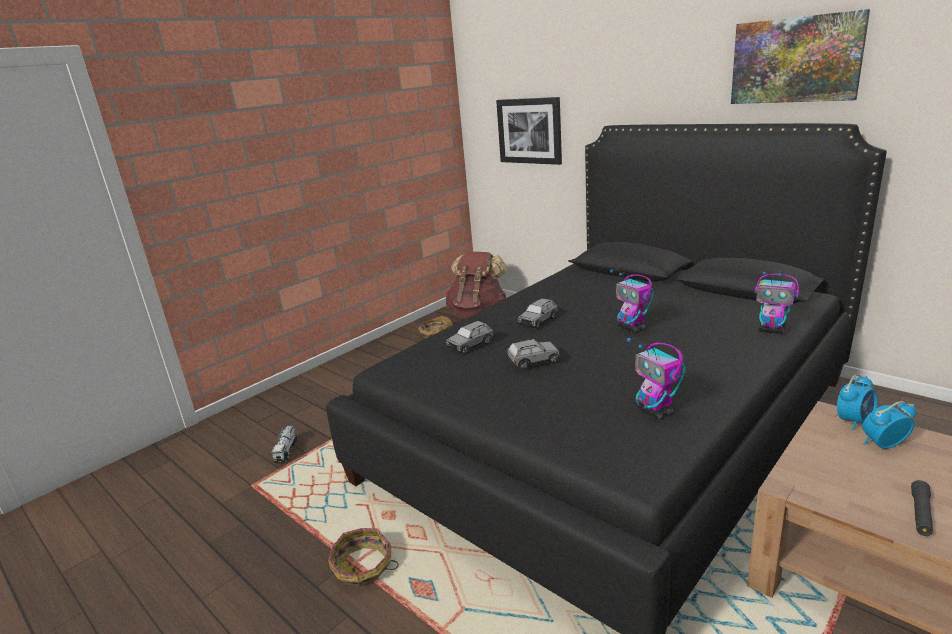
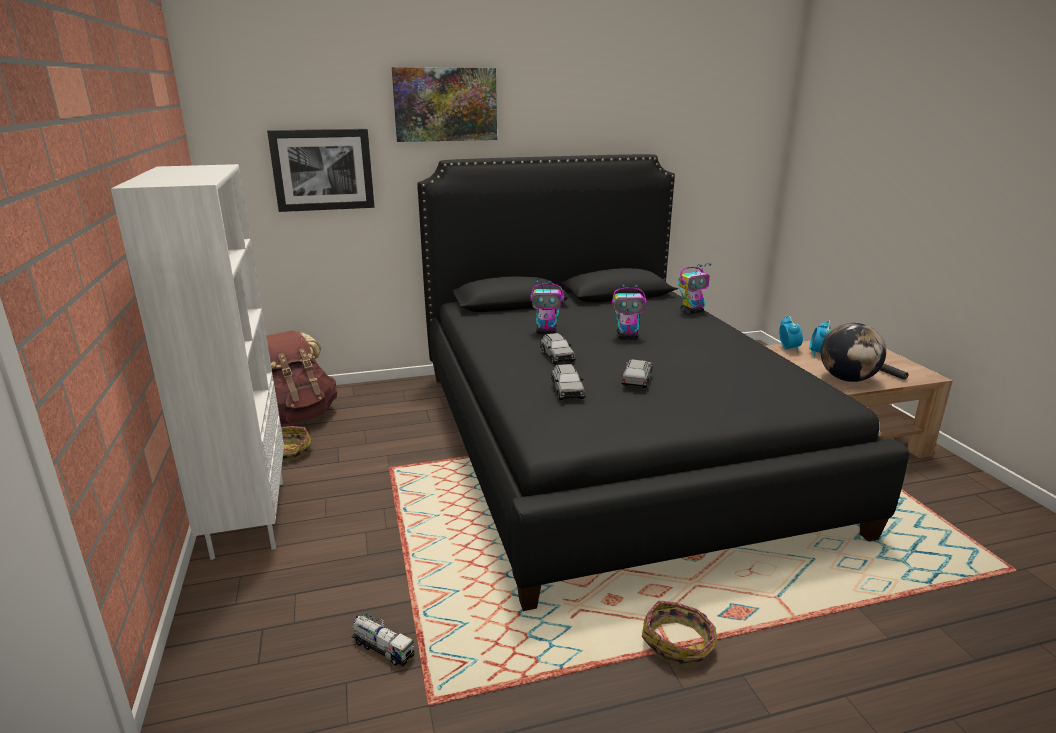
camera: 60 degrees left, 0 degrees up
toy robot [627,338,686,420] -> toy robot moved to [530,280,564,334]
picture [731,9,870,104] -> picture moved to [392,67,497,142]
none -> white bookcase [111,164,284,560]
none -> globe [821,323,886,382]

